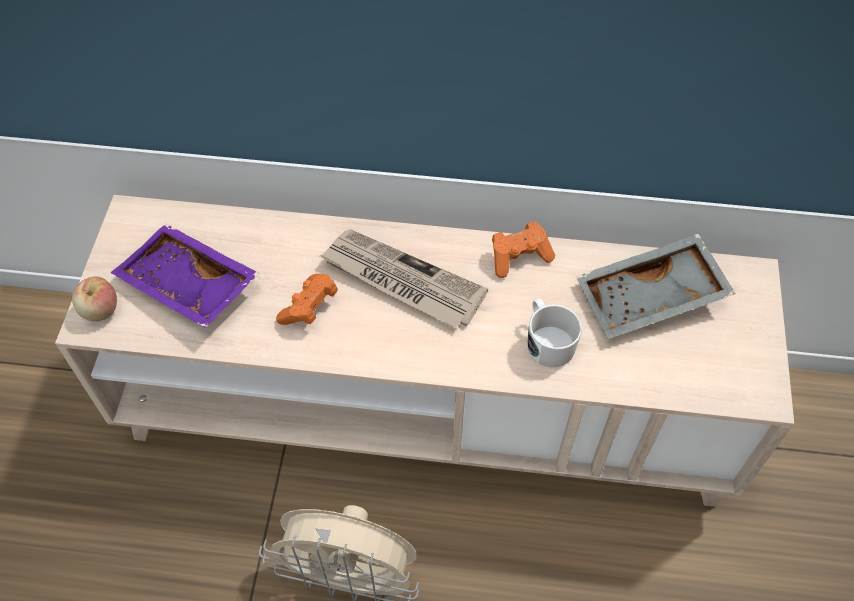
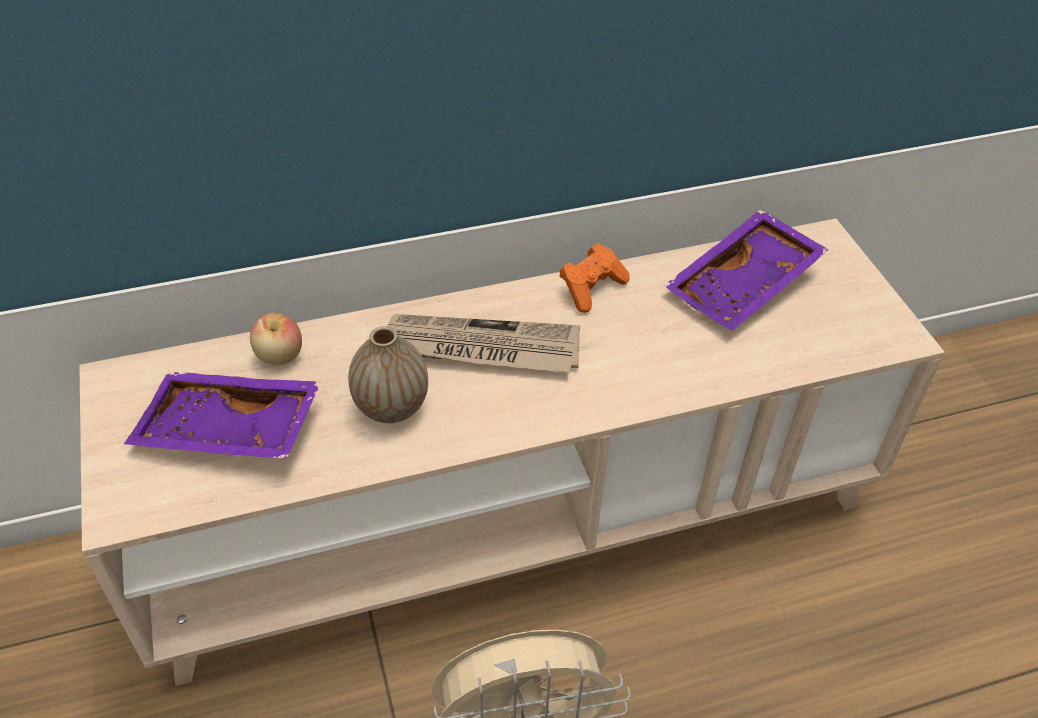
camera: 25 degrees left, 10 degrees down
apple [72,277,117,321] -> apple moved to [250,313,302,365]
orange game controller [276,274,338,325] -> vase [348,326,428,423]
white mug [527,298,582,367] -> none
grey tray [576,234,736,339] -> purple tray [664,210,829,331]

